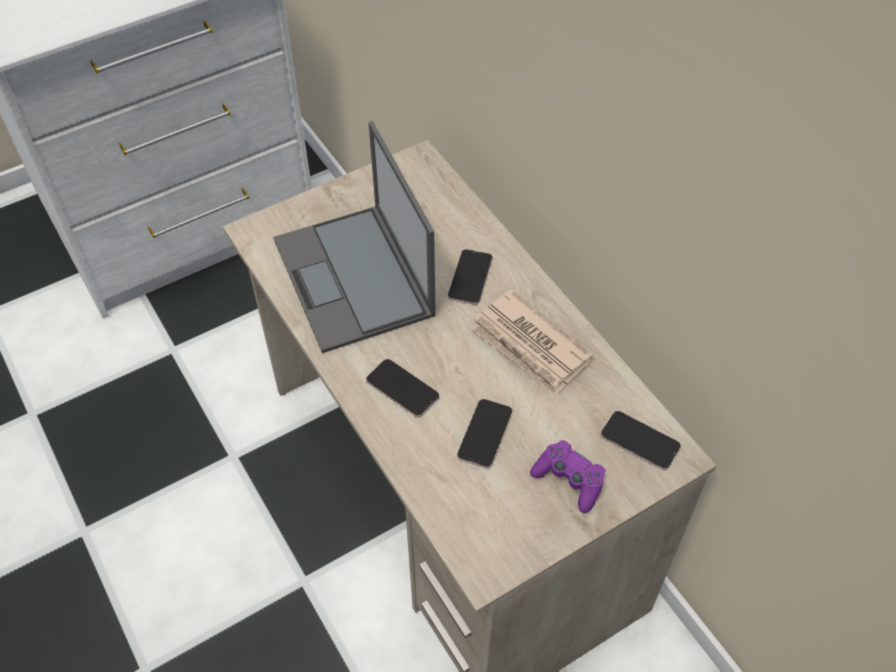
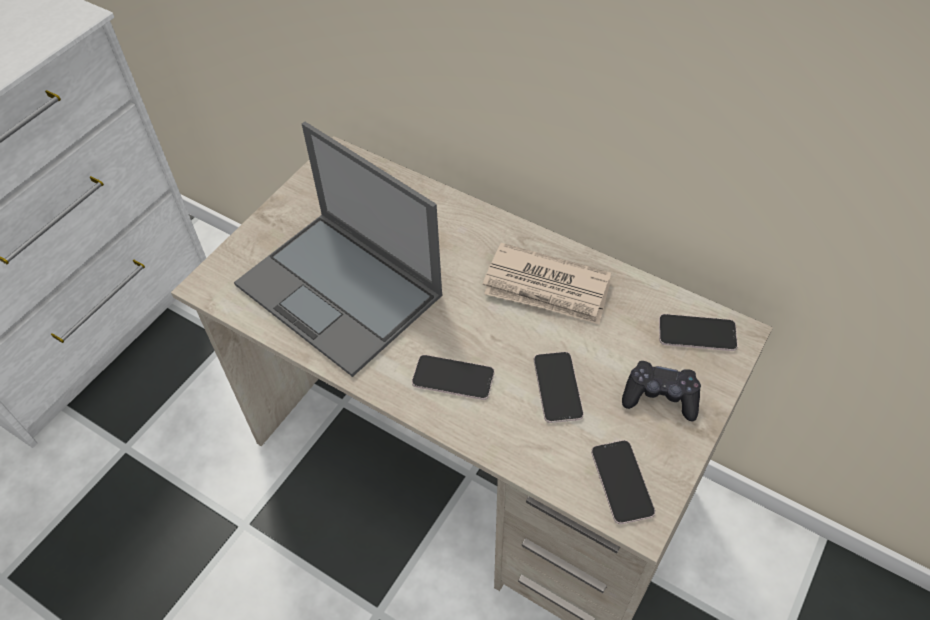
camera: 25 degrees left, 0 degrees up
phone [448,249,493,305] -> phone moved to [591,440,655,524]
purple game controller [530,440,606,513] -> black game controller [622,361,701,421]

